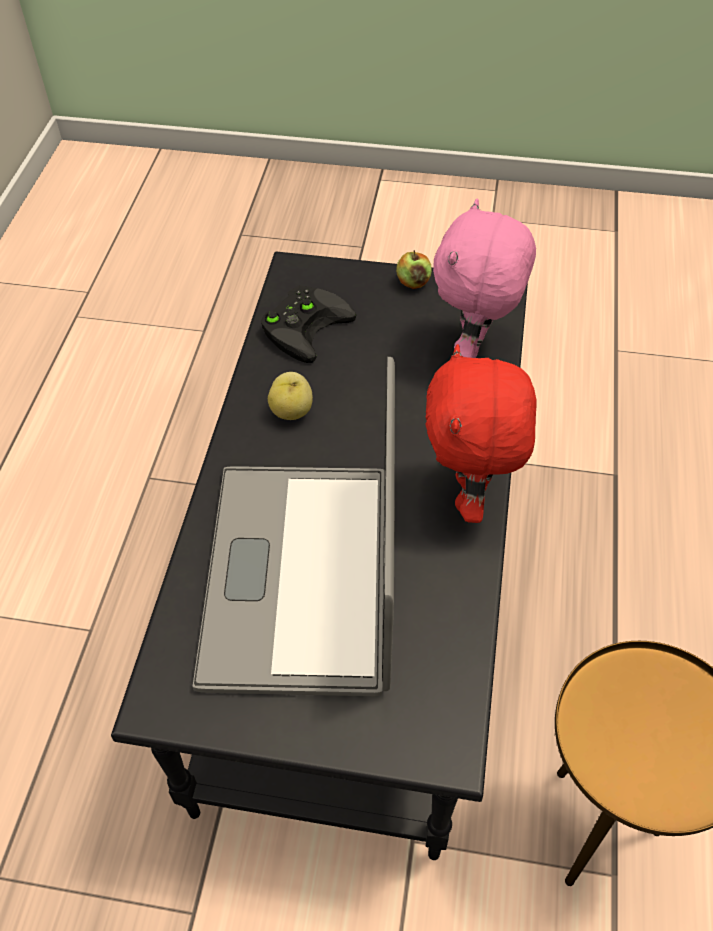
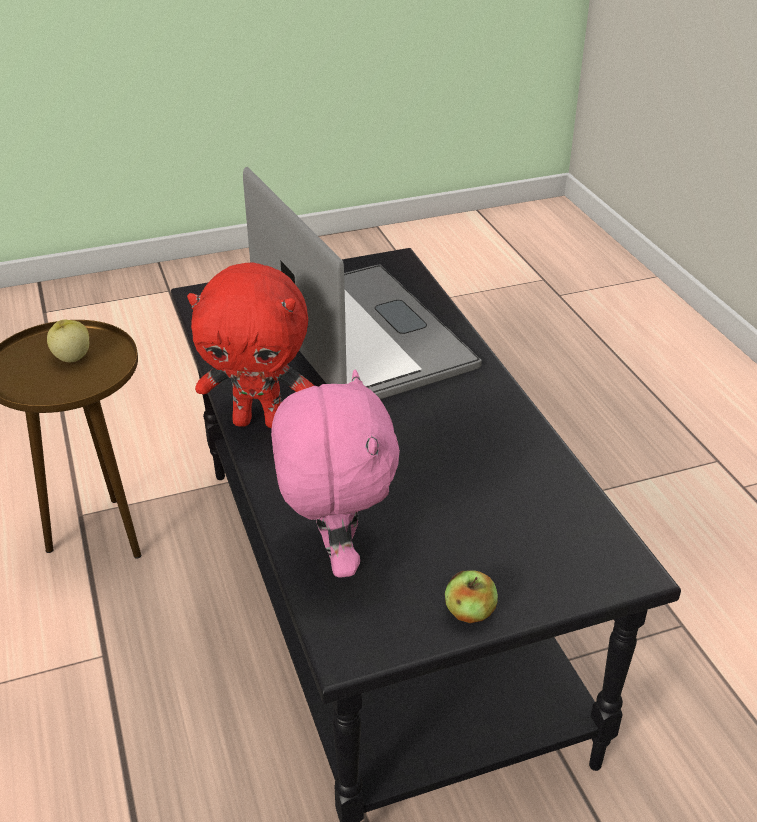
camera: 150 degrees right, 15 degrees down
black game controller [261,285,356,363] -> none
apple [268,372,313,420] -> apple moved to [47,320,89,362]
red plush toy [425,344,537,523] -> red plush toy turned 120 degrees clockwise [187,262,314,428]

